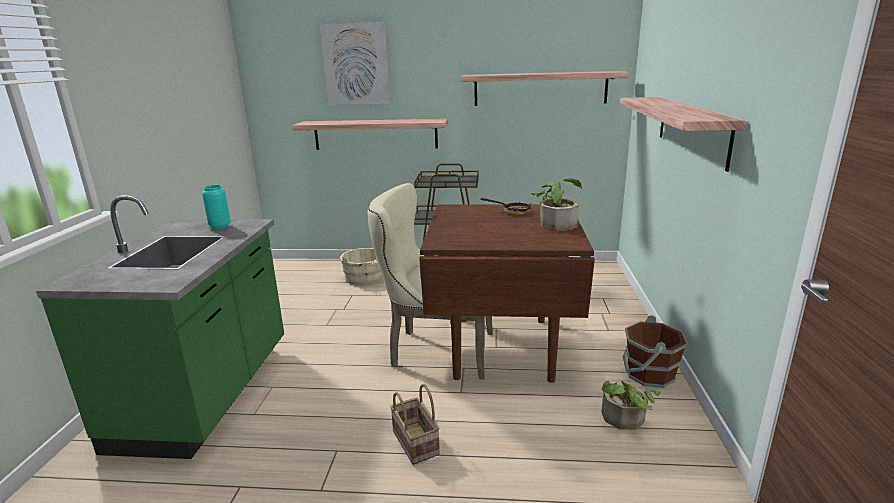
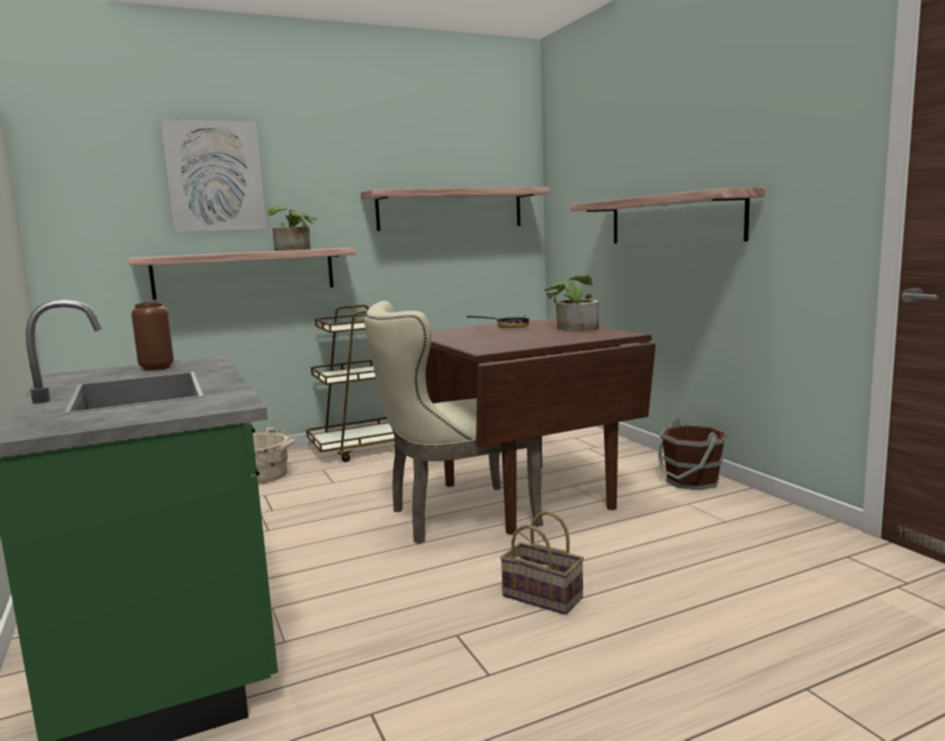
camera: 30 degrees left, 10 degrees down
turquoise vase [202,185,230,229] -> brown vase [131,302,174,370]
potted plant [601,381,661,430] -> potted plant moved to [268,206,318,251]

